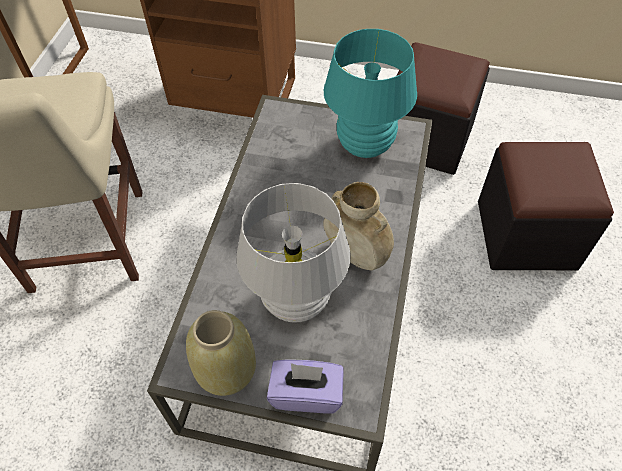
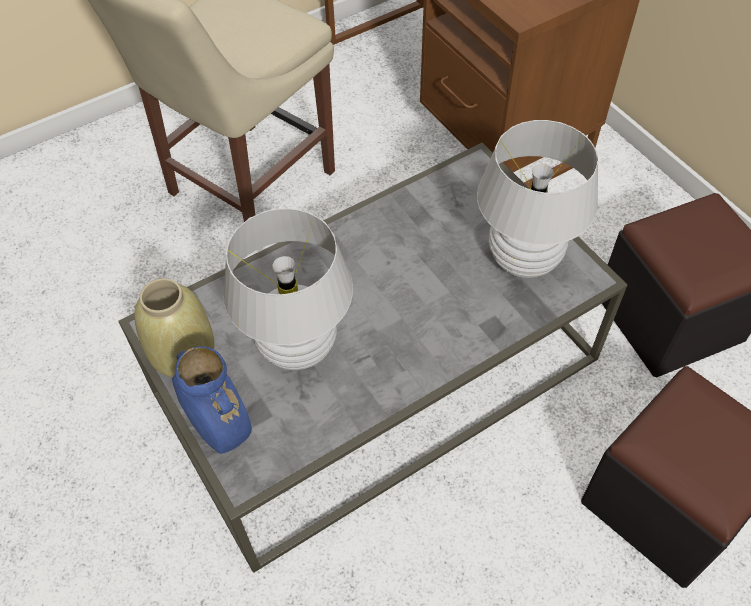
camera: 45 degrees right, 0 degrees up
purple tissue box [267,360,344,413] -> blue vase [172,346,252,454]
beige vase [323,182,394,270] -> none
turquoise table lamp [324,29,417,158] -> white table lamp [477,120,598,278]

